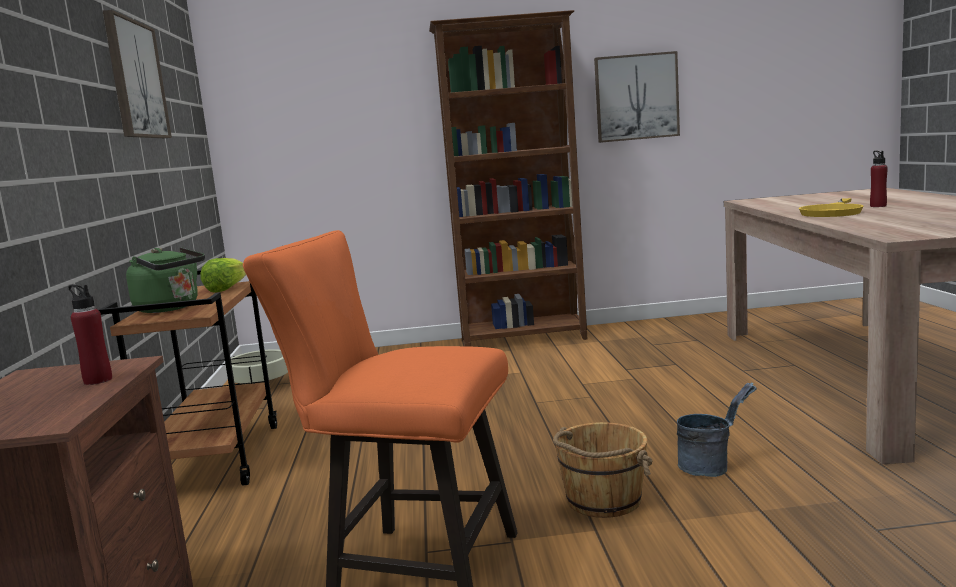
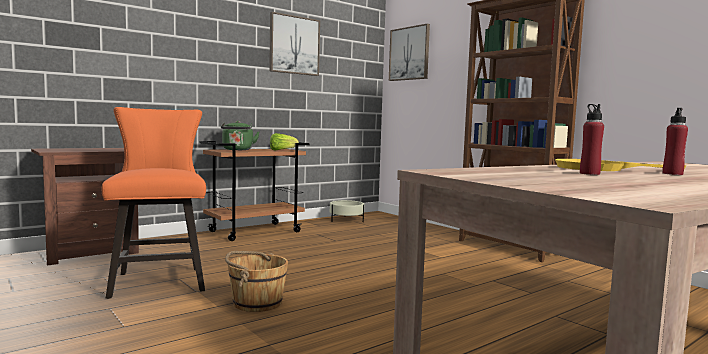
camera: 55 degrees right, 5 degrees down
red bottle [68,285,112,385] -> red bottle moved to [580,104,604,175]
picture [594,51,680,143] -> picture moved to [389,24,430,81]
grey bucket [677,383,757,477] -> none

